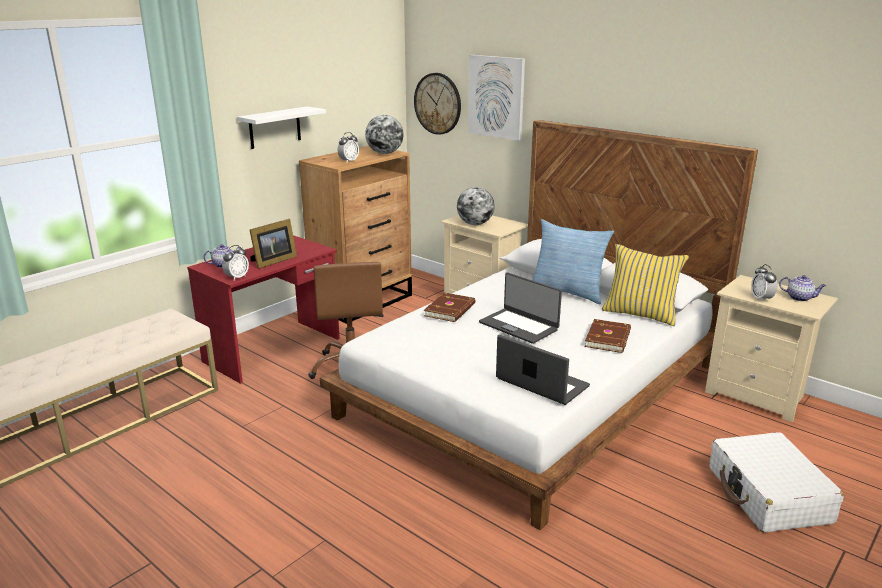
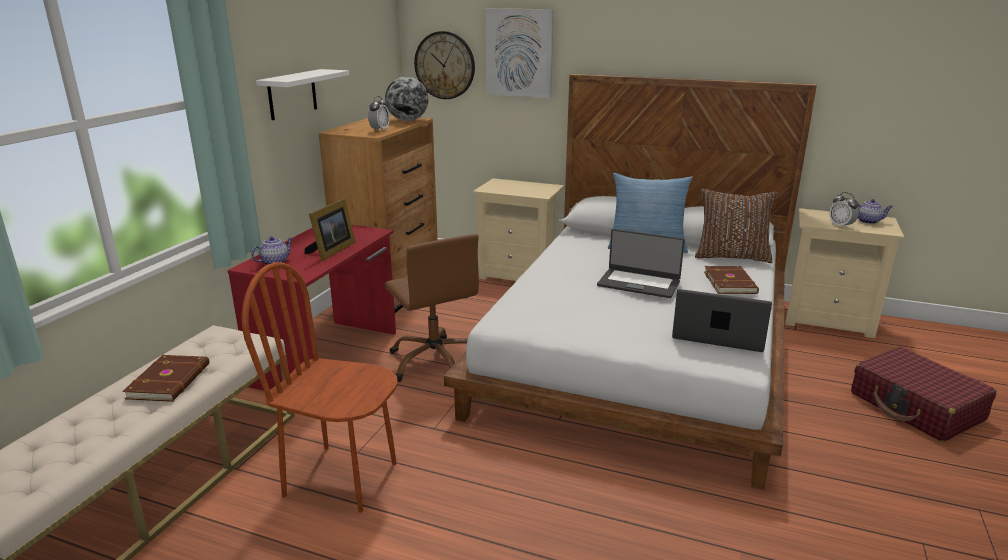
camera: 20 degrees left, 0 degrees up
alarm clock [222,245,249,280] -> none
brown book [424,292,476,322] -> brown book moved to [123,355,209,402]
globe [457,187,495,225] -> none
yellow pillow [602,244,689,326] -> brown pillow [695,189,778,263]
white suitcase [710,432,844,532] -> red suitcase [851,347,997,442]
none -> brown chair [242,262,398,513]

